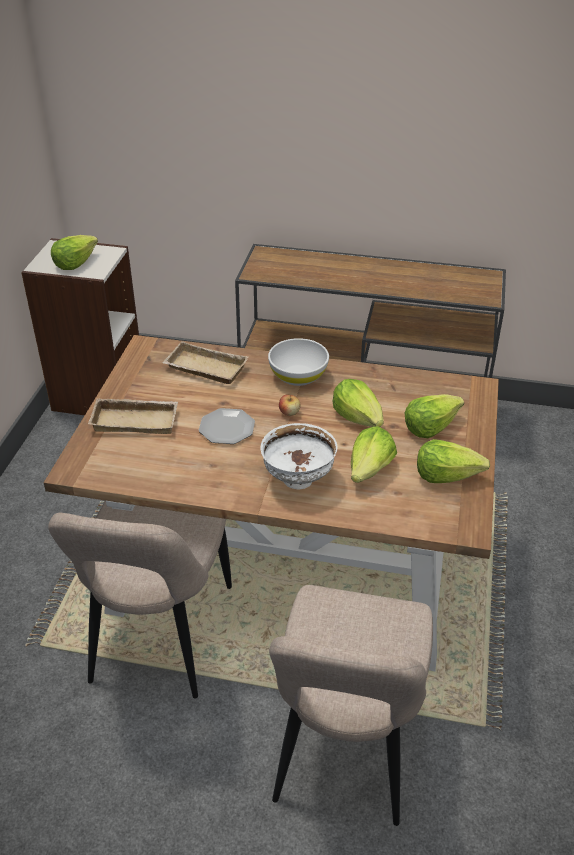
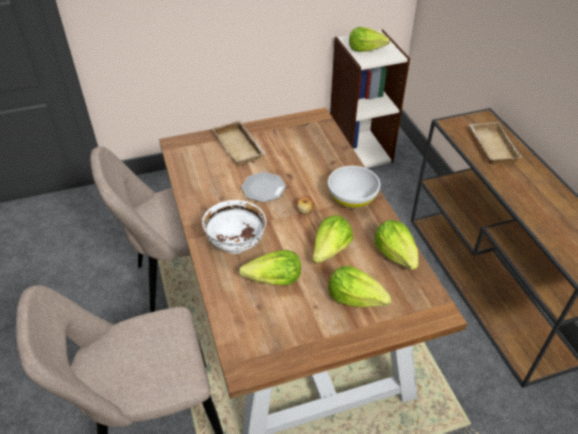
camera: 60 degrees right, 5 degrees up
beige tray [162,341,248,384] -> beige tray moved to [469,122,522,164]
lettuce [417,439,490,483] -> lettuce moved to [374,220,419,270]

